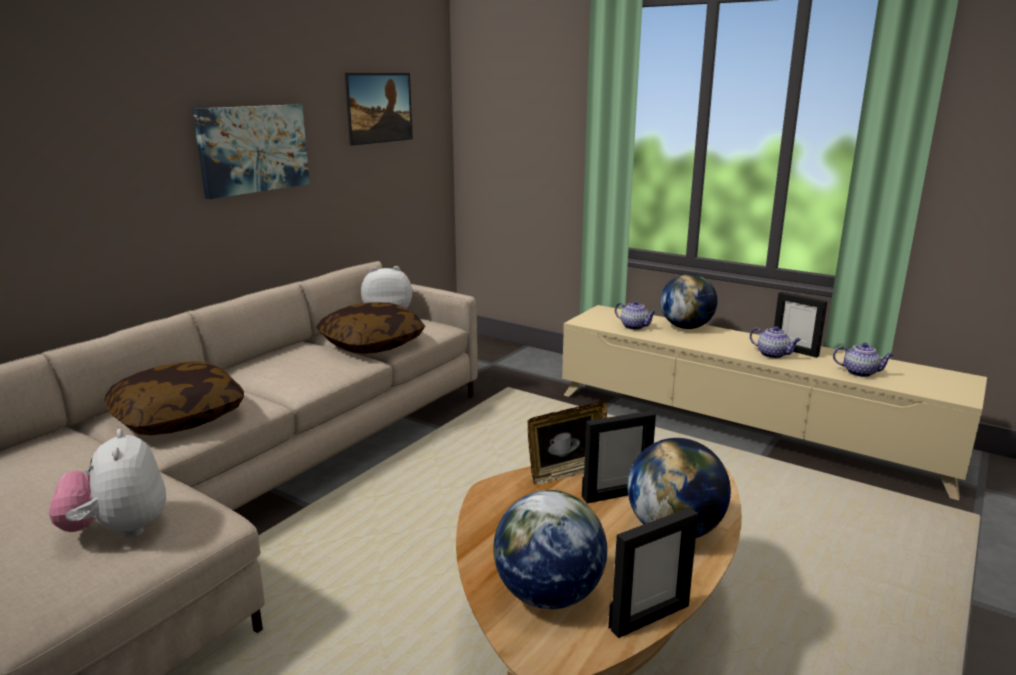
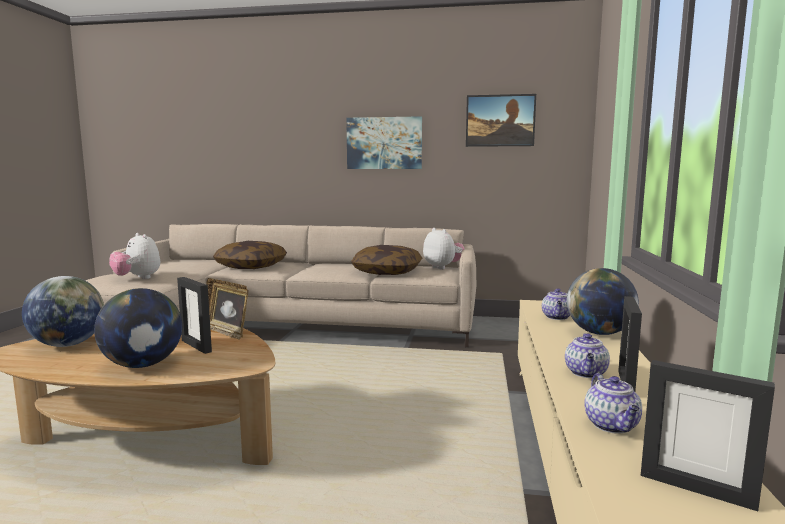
camera: 65 degrees right, 10 degrees down
plush toy [49,429,166,538] -> plush toy turned 90 degrees counterclockwise [109,233,160,279]
picture frame [608,508,698,638] -> picture frame moved to [641,360,775,511]

